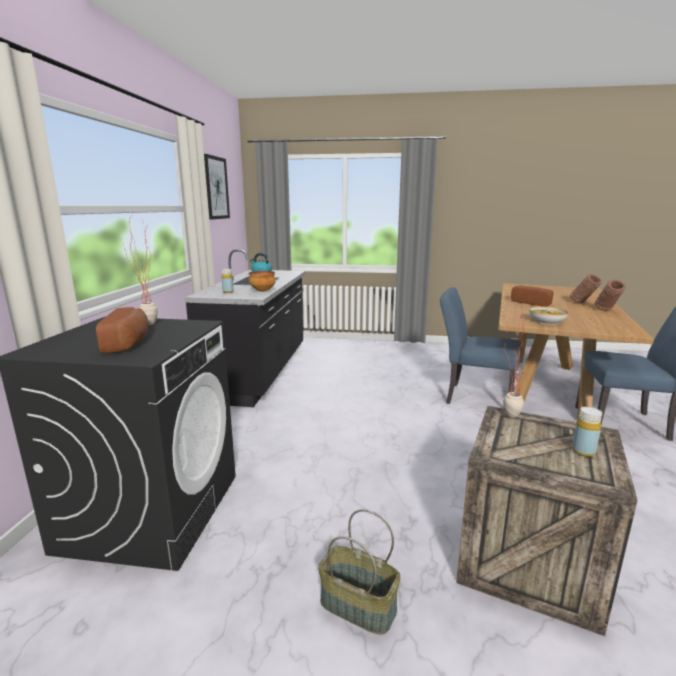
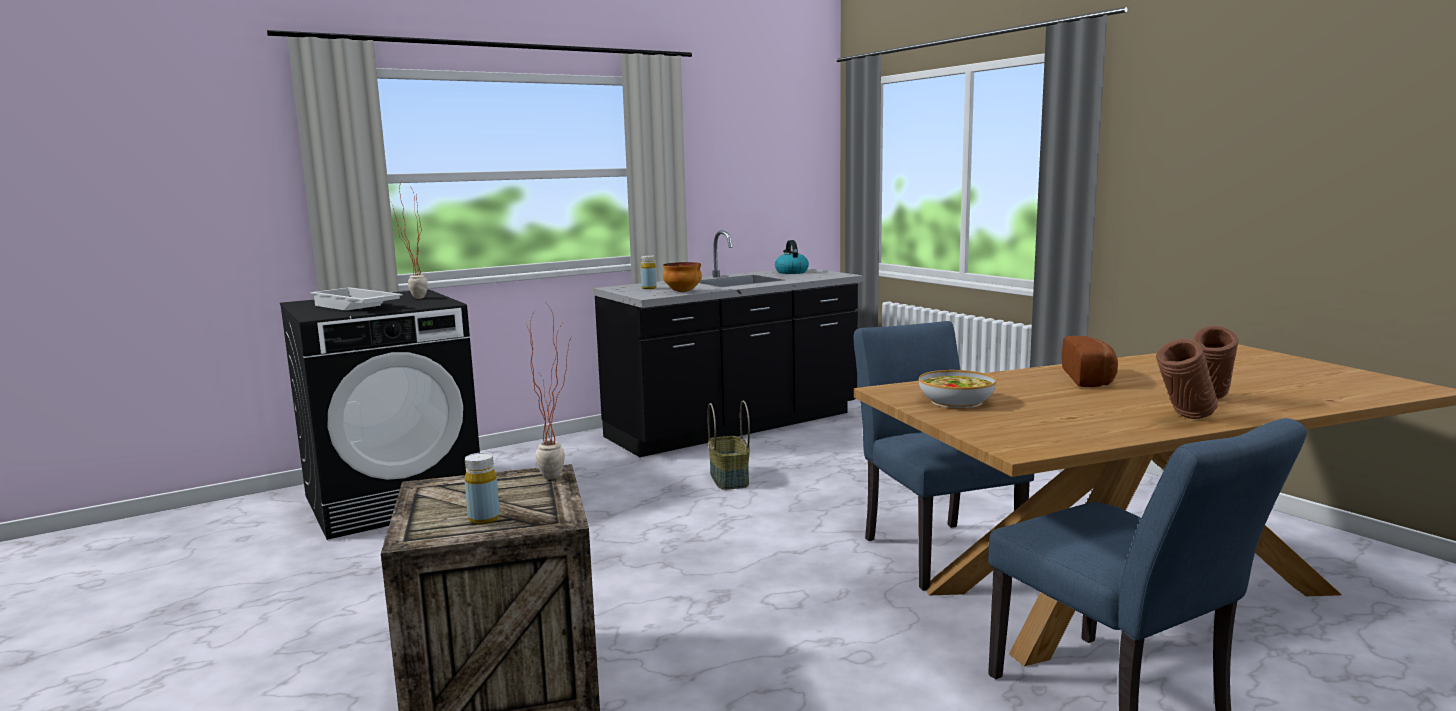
camera: 50 degrees right, 5 degrees down
bread [96,307,149,353] -> white tray [310,287,403,311]
picture [204,154,230,220] -> none
basket [318,509,401,635] -> basket moved to [707,401,750,490]

